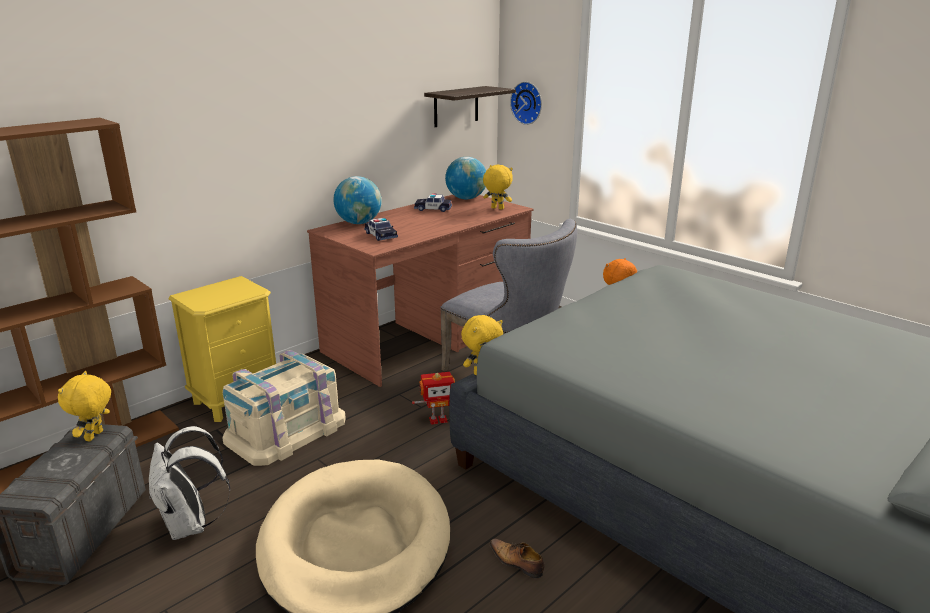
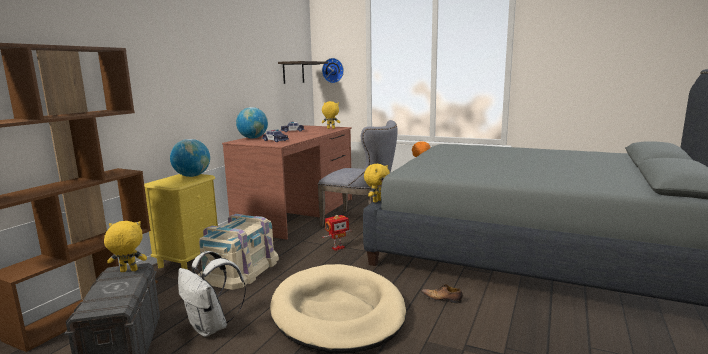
camera: 20 degrees left, 10 degrees down
yellow plush toy [58,371,111,441] -> yellow plush toy turned 90 degrees clockwise [104,221,147,272]
globe [445,157,486,200] -> globe moved to [170,139,210,177]

